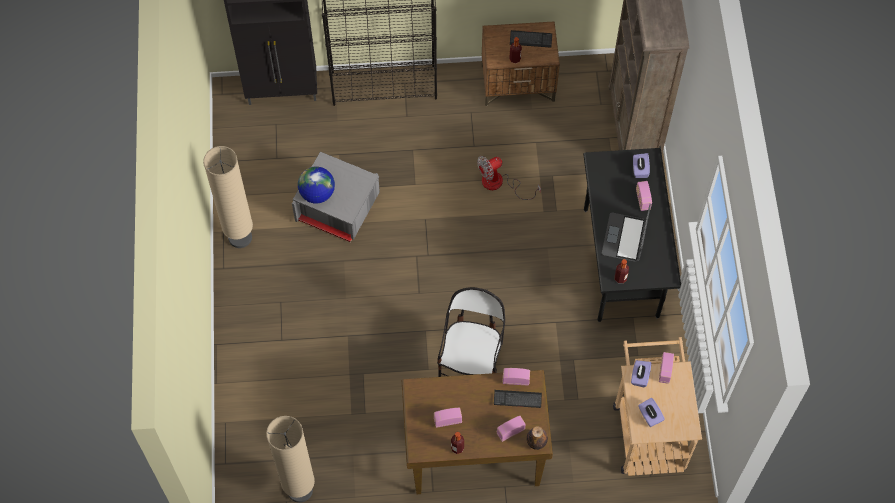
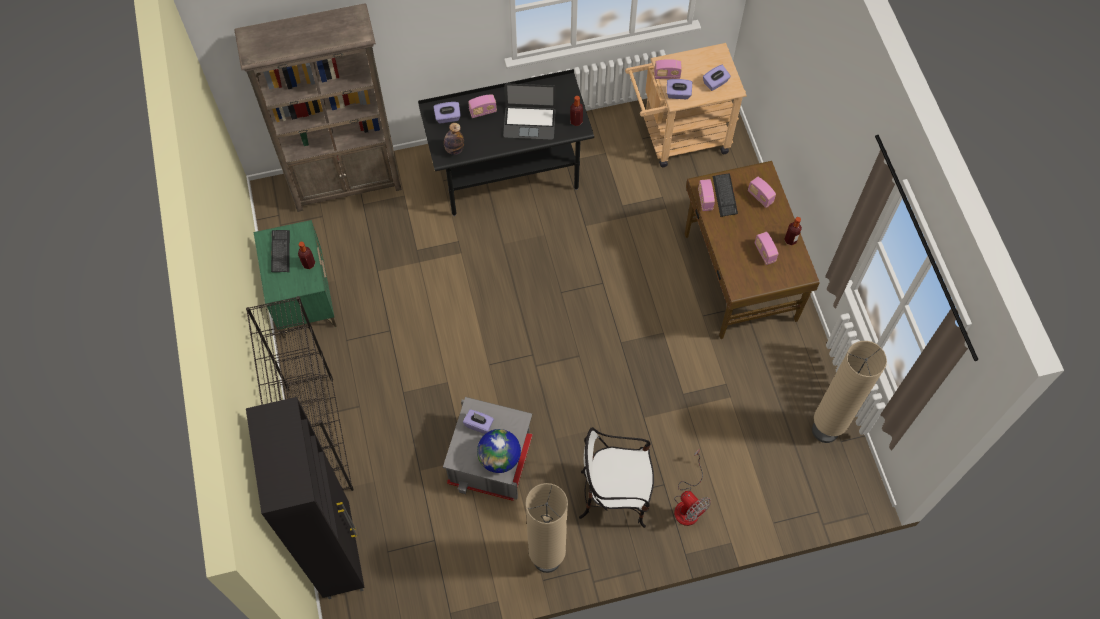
camera: 100 degrees left, 0 degrees up
chair [437,287,505,377] -> chair moved to [579,427,654,528]
fan [477,156,541,200] -> fan moved to [674,449,711,526]
brown nightstand [482,21,560,106] -> green nightstand [254,220,337,339]
bottle [526,426,548,450] -> bottle moved to [444,123,464,155]
none -> purple tissue box [463,409,494,434]

